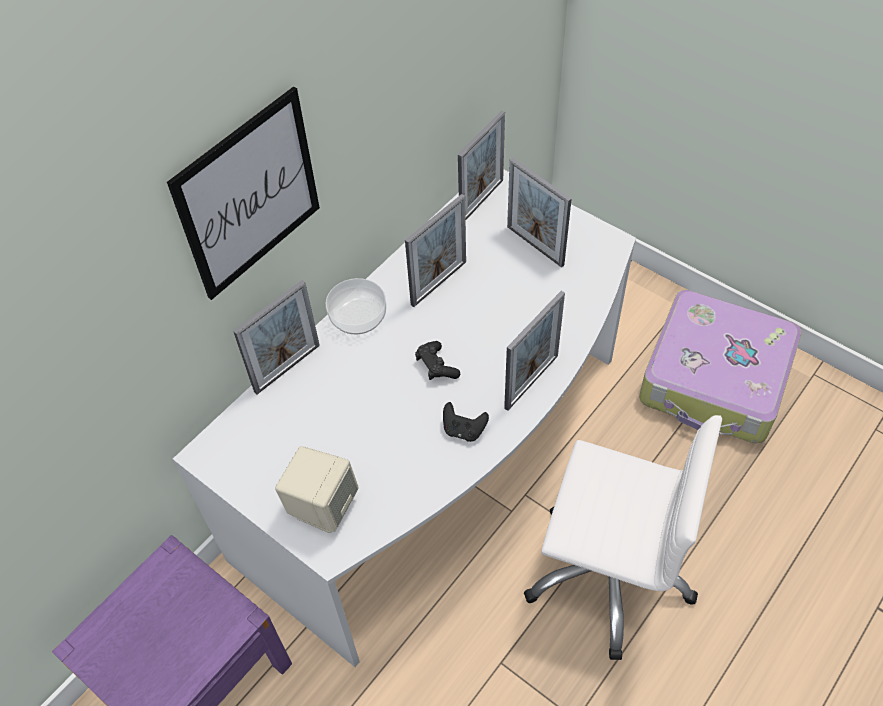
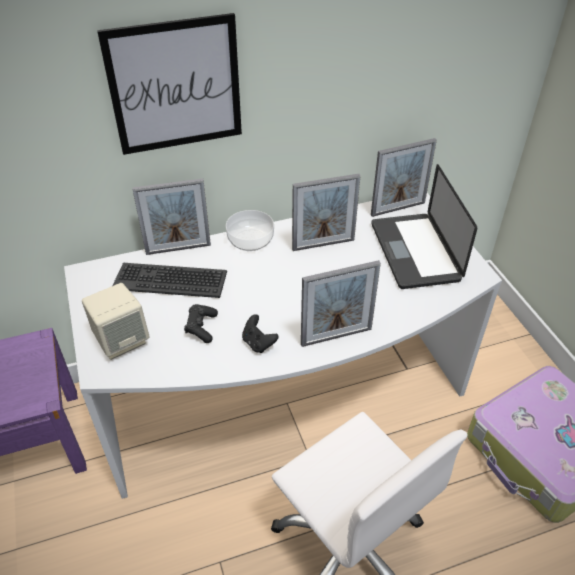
camera: 30 degrees right, 10 degrees down
black game controller [415,341,460,380] -> black game controller moved to [184,304,218,343]
picture frame [507,158,572,268] -> laptop [371,164,477,289]
none -> keyboard [112,263,227,298]

